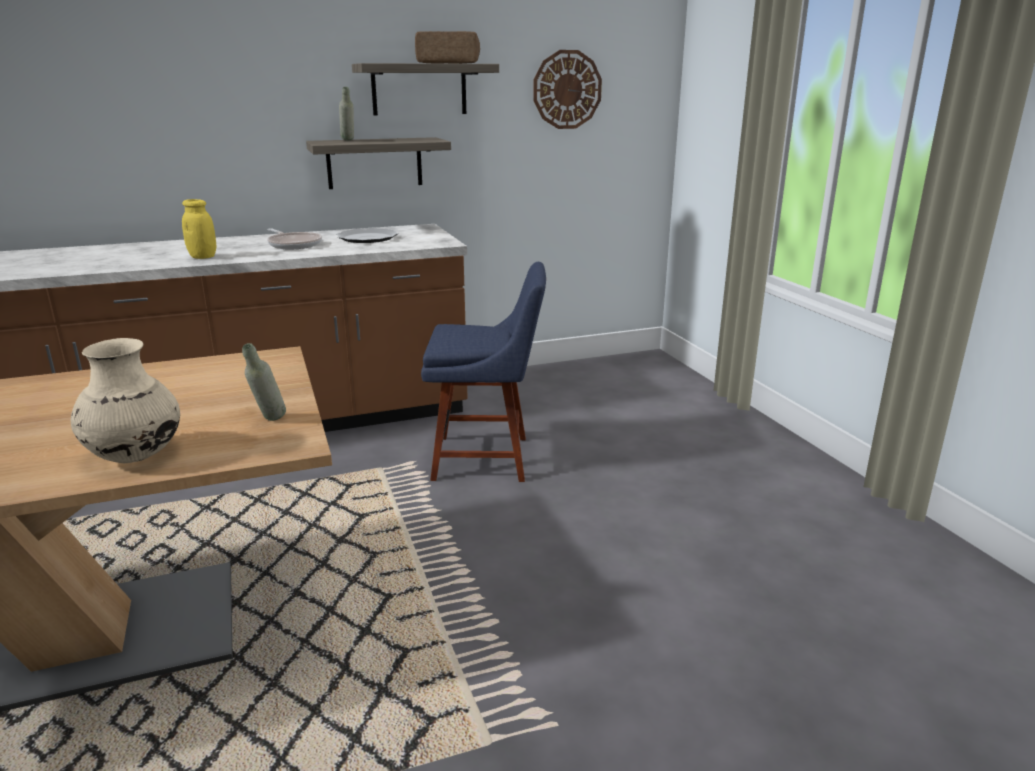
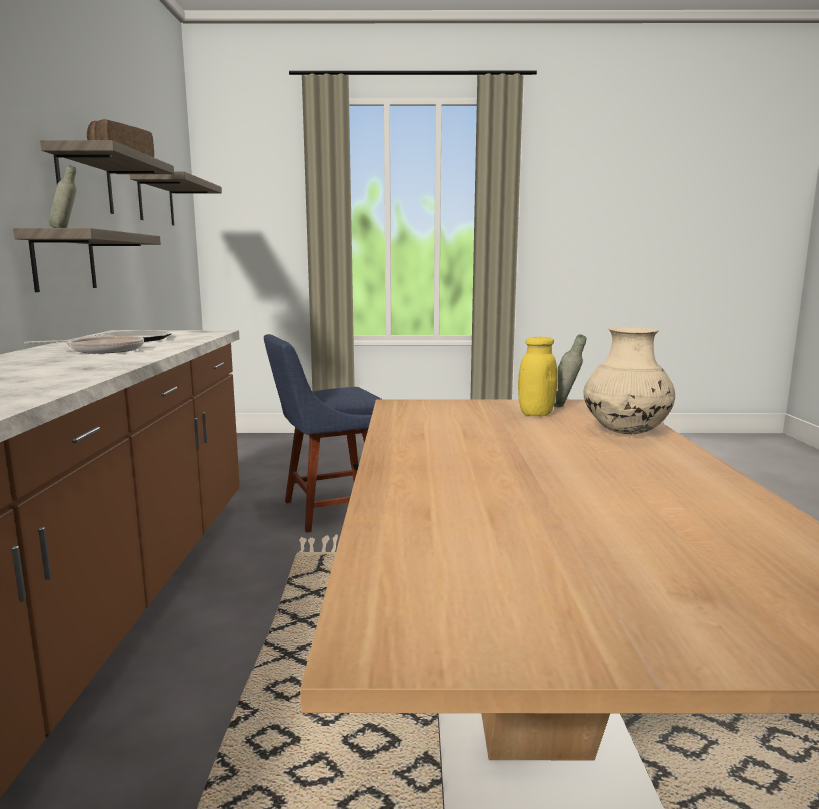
camera: 70 degrees left, 10 degrees down
yellow jar [182,199,216,259] -> yellow jar moved to [518,336,557,416]
blue chair [421,262,546,482] -> blue chair turned 135 degrees counterclockwise [264,334,381,533]
wall clock [533,50,602,129] -> shelf [130,172,222,225]

